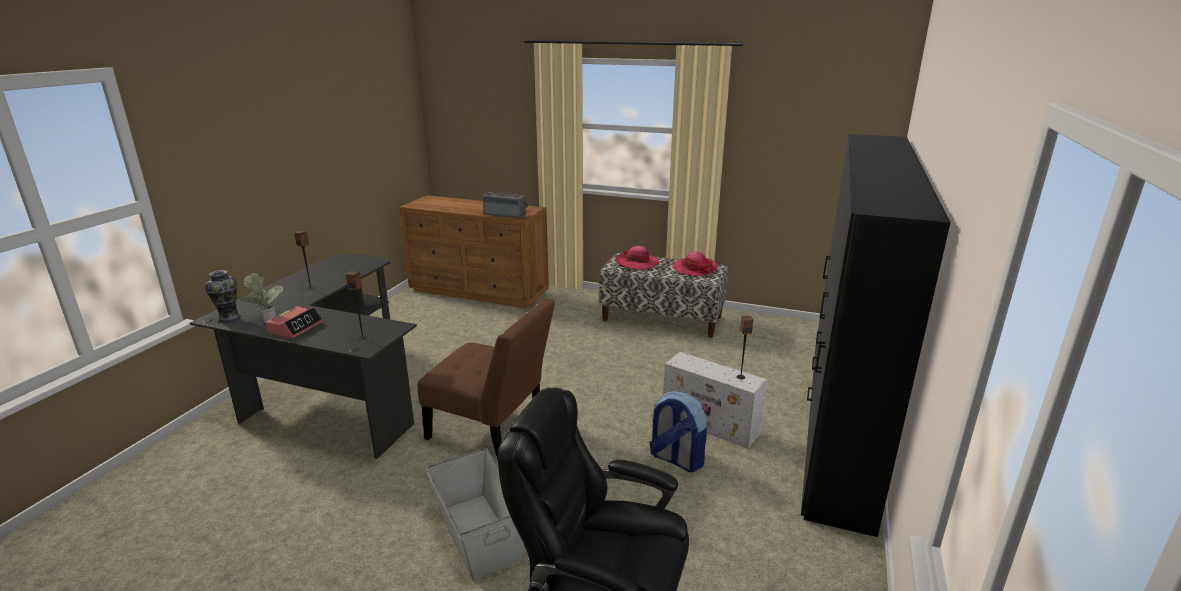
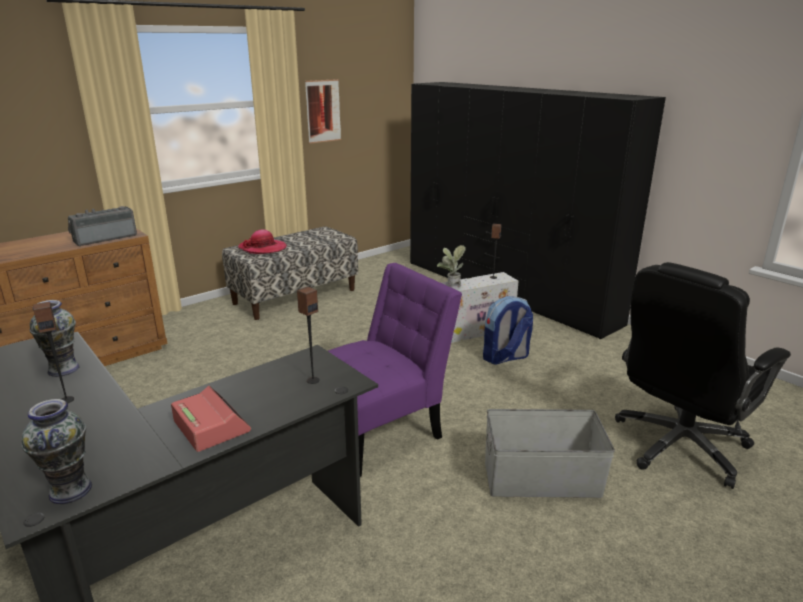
camera: 60 degrees left, 0 degrees up
potted plant [240,273,283,324] -> potted plant moved to [437,245,466,286]
brown chair [418,298,555,460] -> purple chair [328,263,462,477]
hat [672,251,718,276] -> none
none -> vase [30,300,80,377]
none -> picture [305,79,341,144]

